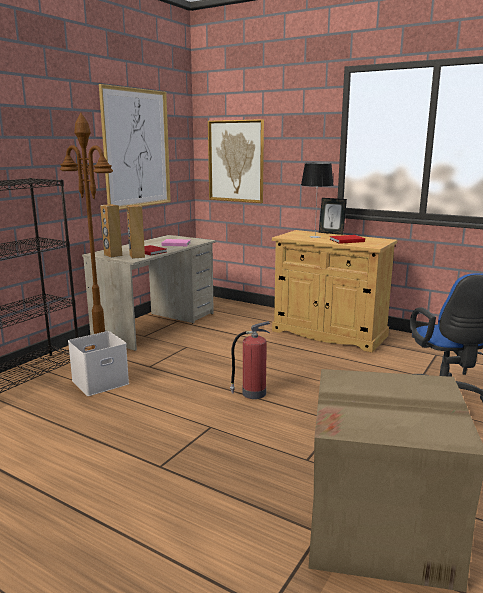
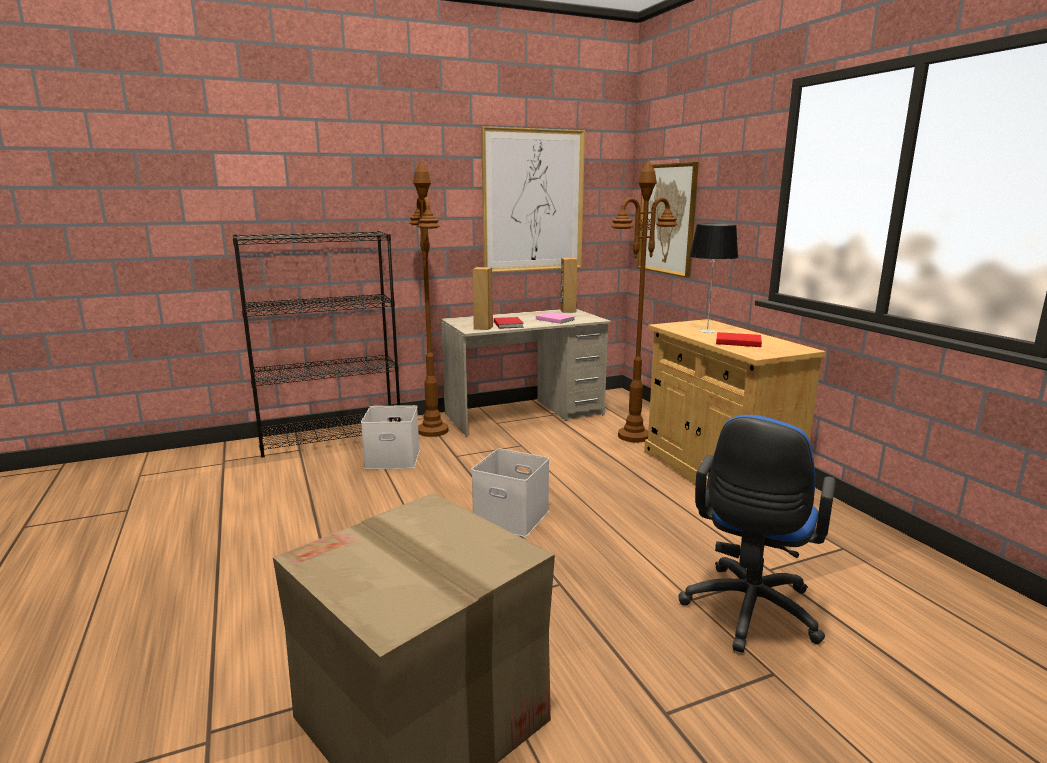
camera: 35 degrees right, 0 degrees up
brown speaker [100,204,122,258] -> brown speaker moved to [560,258,577,313]
fire extinguisher [230,321,270,399] -> white storage box [471,448,549,537]
picture frame [319,198,347,235] -> none
none -> brown floor lamp [611,160,678,442]

